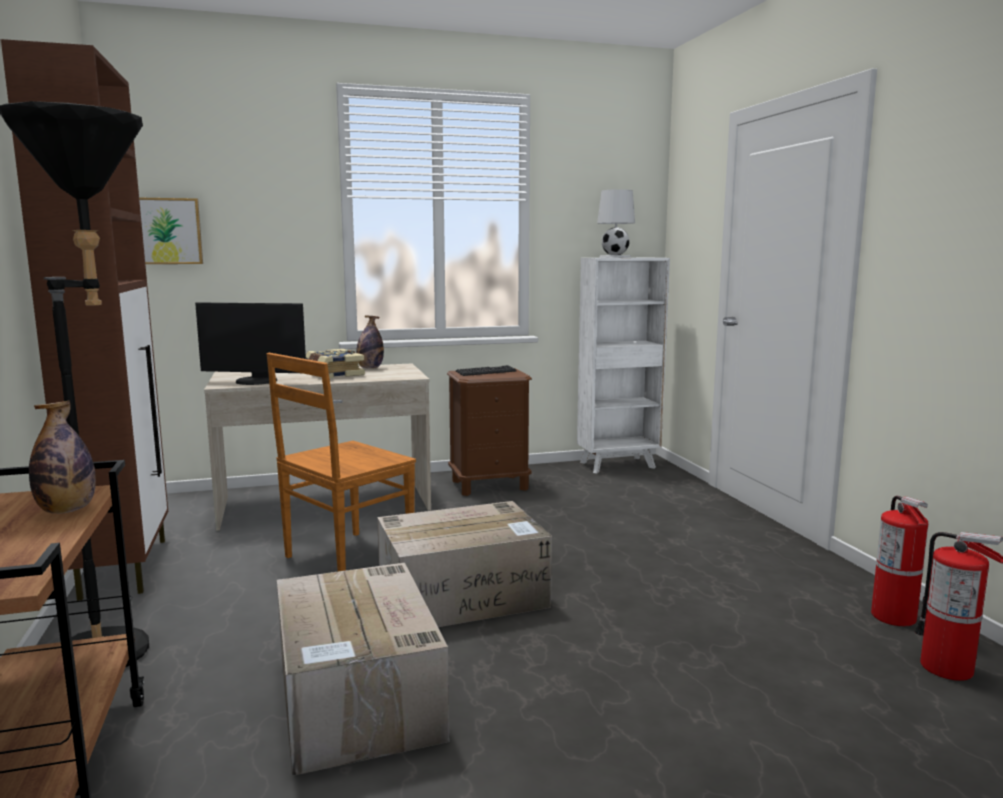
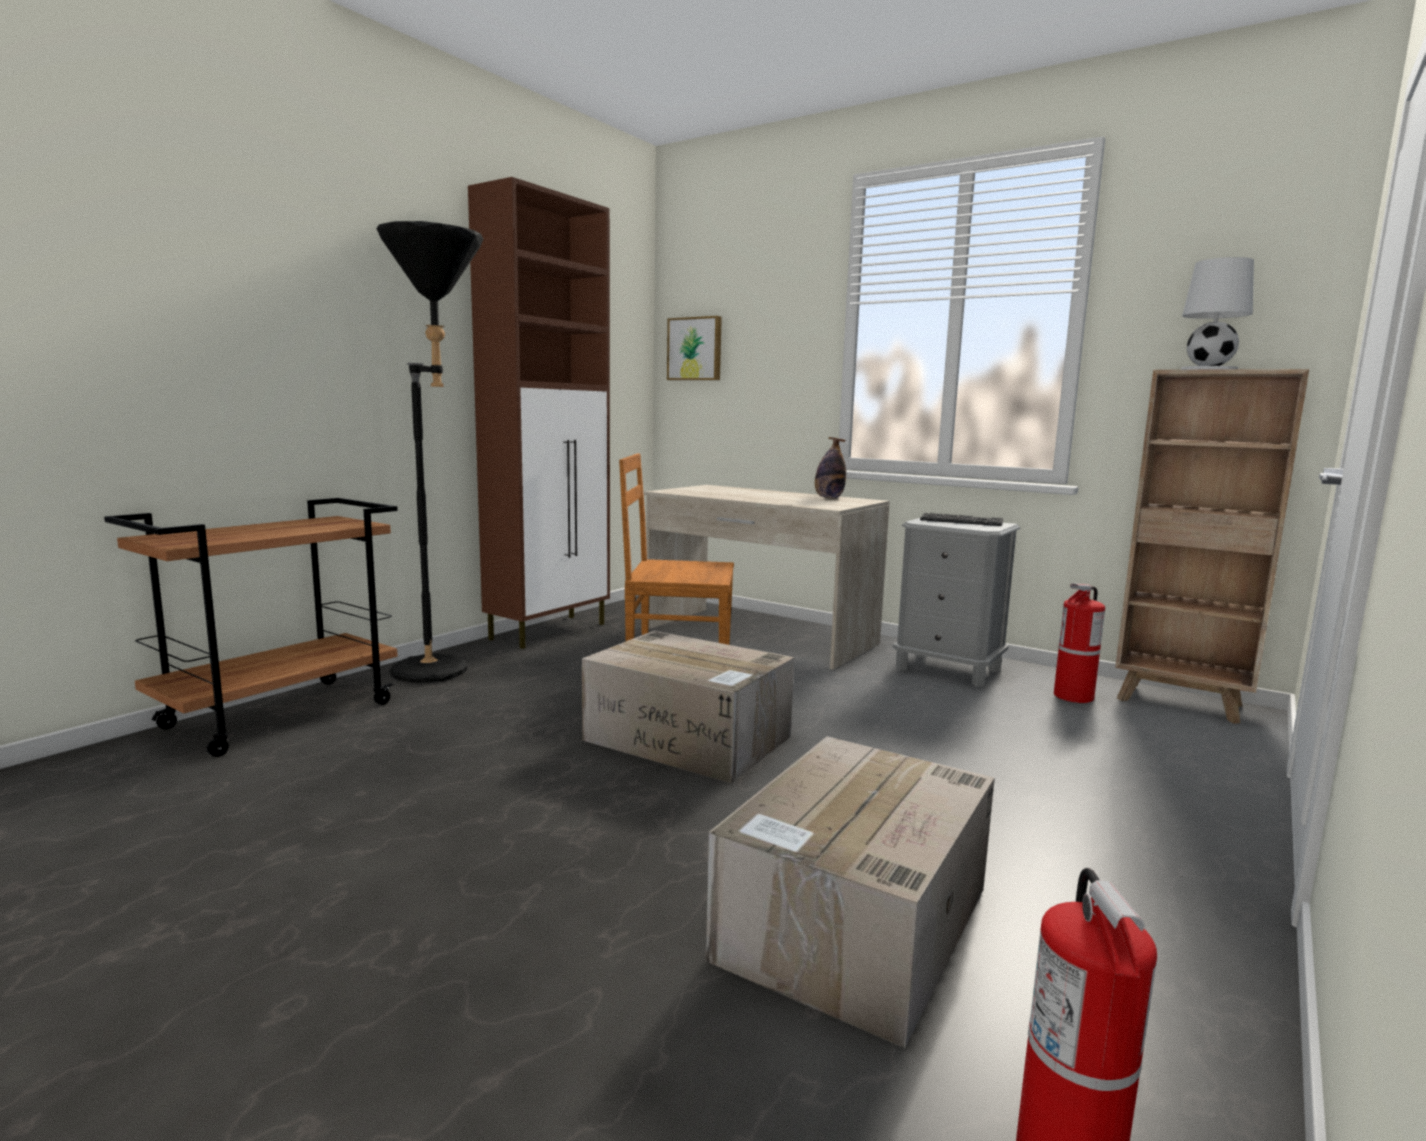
camera: 50 degrees right, 0 degrees up
bottle [29,401,96,514] -> none
monitor [195,302,306,385] -> none
cardboard box [277,563,449,776] -> cardboard box moved to [706,736,995,1048]
book [306,349,365,378] -> none
brown nightstand [447,369,532,496] -> grey nightstand [893,518,1020,687]
white bookcase [577,258,670,474] -> brown bookcase [1115,369,1309,724]
fire extinguisher [871,496,928,626] -> fire extinguisher moved to [1054,583,1105,703]

